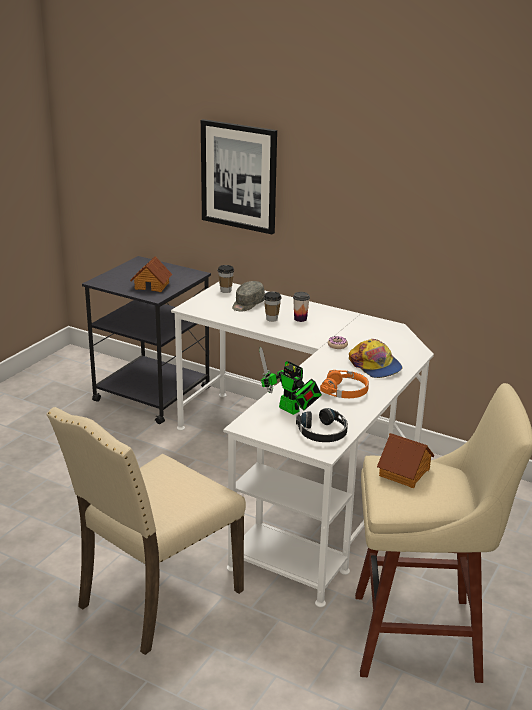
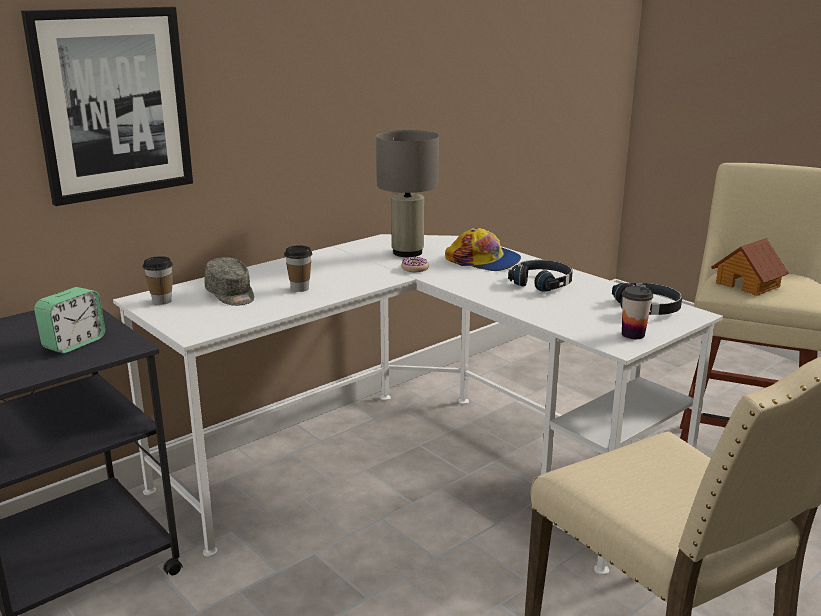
camera: 70 degrees left, 5 degrees down
toy house [130,256,172,292] -> alarm clock [34,287,105,353]
toy robot [259,347,322,415] -> none
cup [293,292,310,322] -> cup moved to [622,286,653,339]
orange headphones [320,370,369,398] -> black headphones [508,260,573,292]
cap [349,339,402,378] -> cap turned 45 degrees clockwise [445,228,521,271]
none -> grey table lamp [376,130,439,257]

